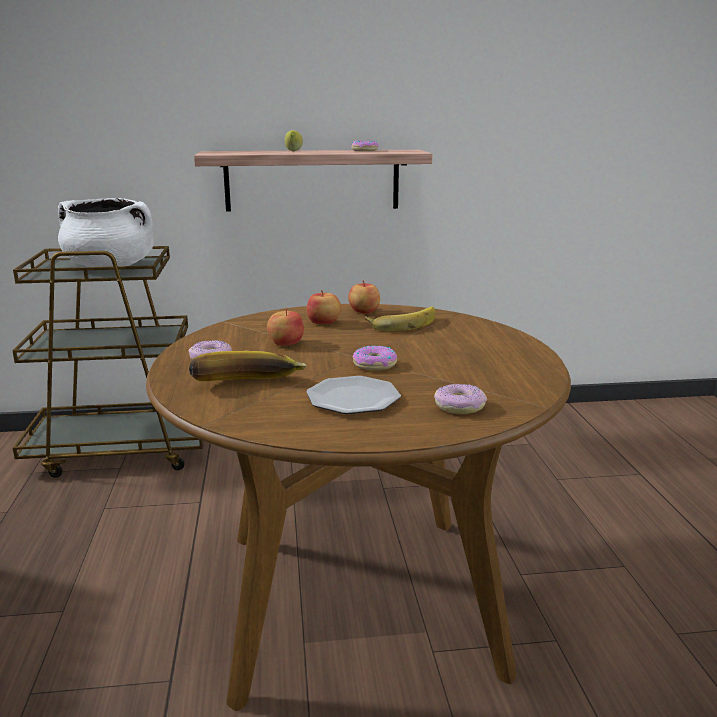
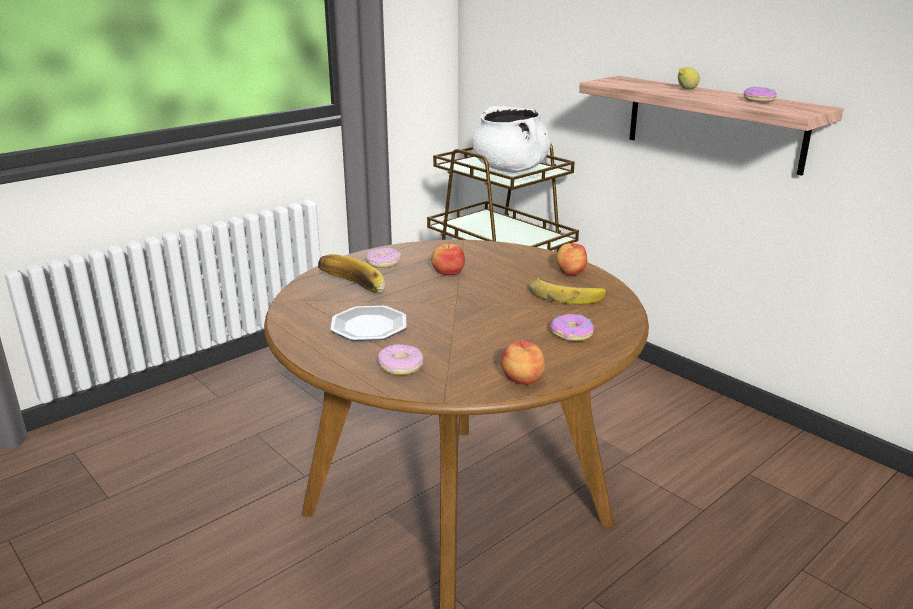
camera: 55 degrees right, 5 degrees up
apple [307,290,341,324] -> apple moved to [501,341,545,385]
donut [352,345,397,370] -> donut moved to [550,314,594,341]

